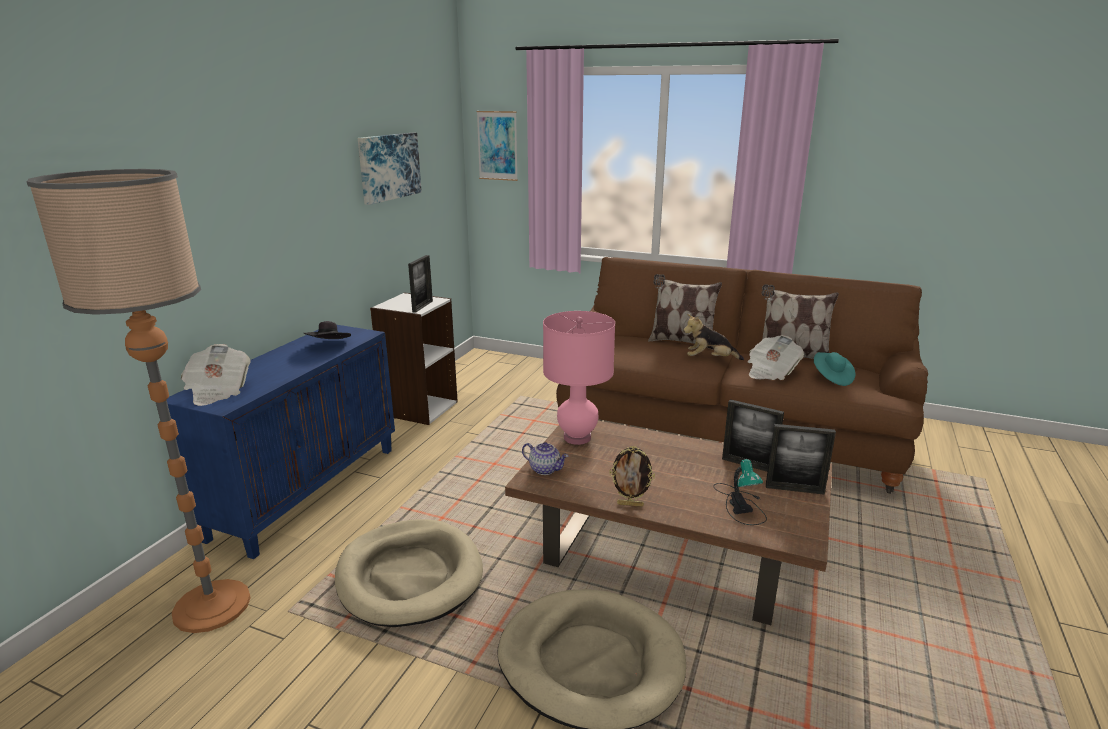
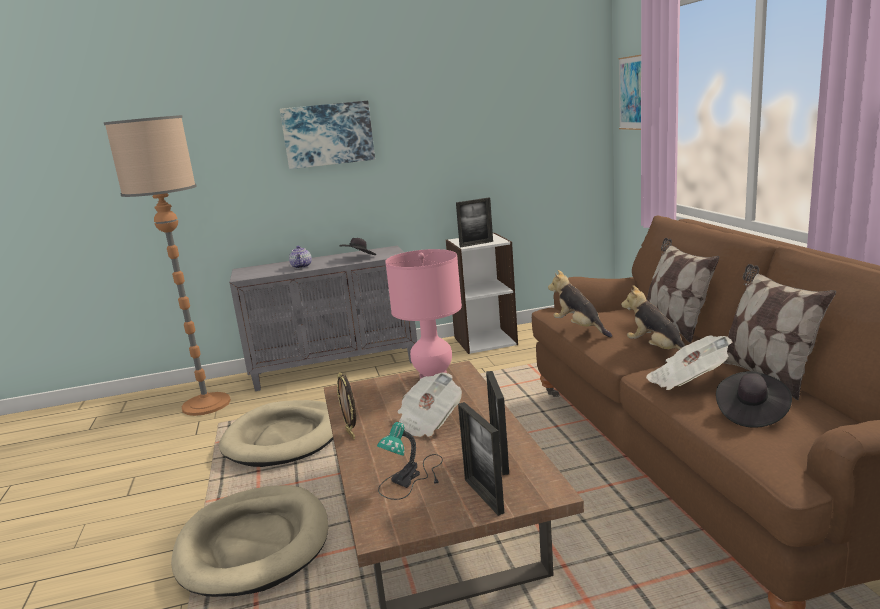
camera: 55 degrees right, 5 degrees down
blue cabinet [167,325,395,559] -> grey cabinet [229,246,417,391]
newspaper [181,344,250,406] -> newspaper moved to [397,372,462,437]
picture [358,133,422,205] -> picture moved to [280,101,375,169]
teapot [522,442,569,475] -> teapot moved to [289,246,312,269]
turquoise hat [814,352,855,386] -> black hat [716,371,792,428]
none -> plush toy [548,270,612,337]

